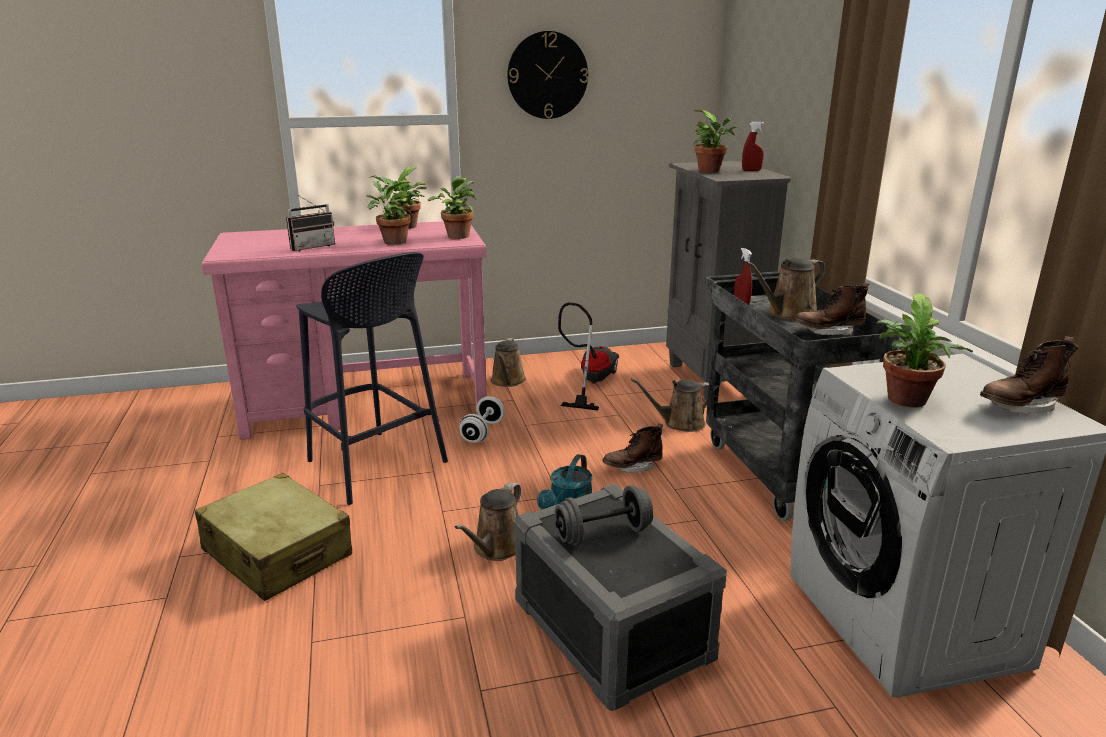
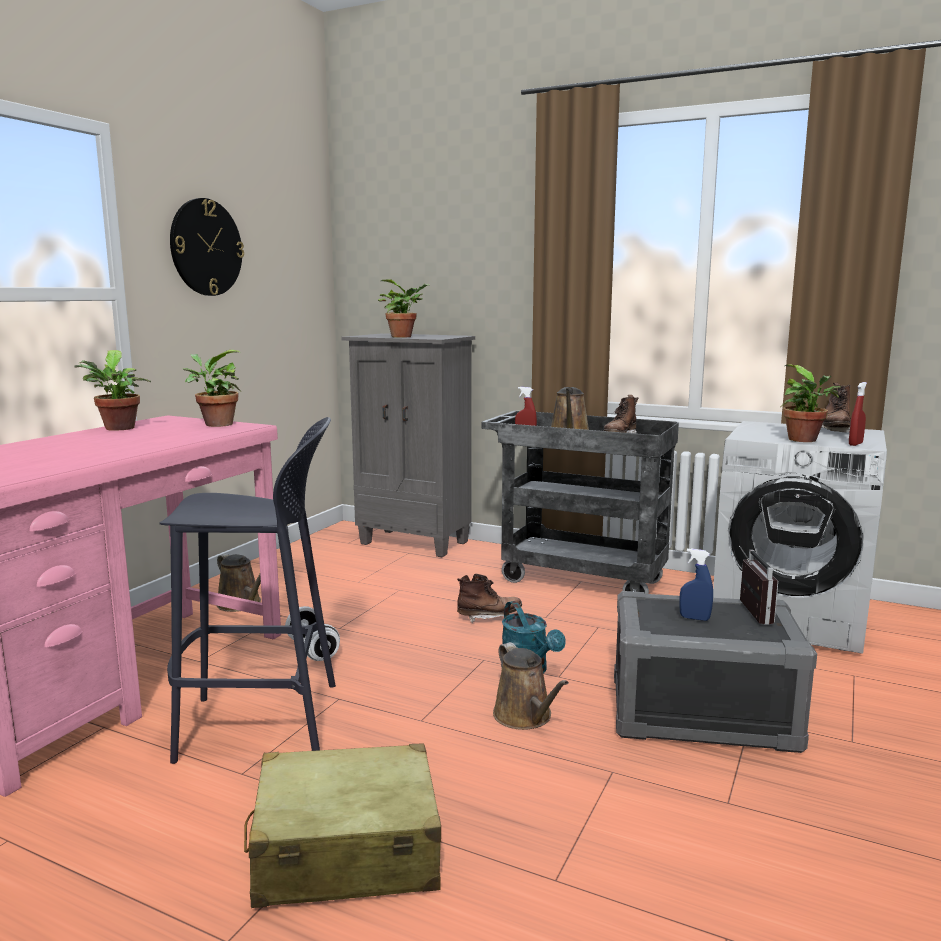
camera: 50 degrees left, 10 degrees down
radio [286,193,335,251] -> radio moved to [739,546,778,625]
potted plant [366,180,413,245] -> none
grey dumbbell [555,485,653,546] -> blue spray bottle [679,548,713,621]
vacuum cleaner [558,302,619,411] -> none
brown boot [603,424,663,473] -> brown boot turned 120 degrees counterclockwise [457,574,522,623]
brown watering can [631,378,709,432] -> none
red spray bottle [742,122,764,171] -> red spray bottle moved to [849,382,867,446]

